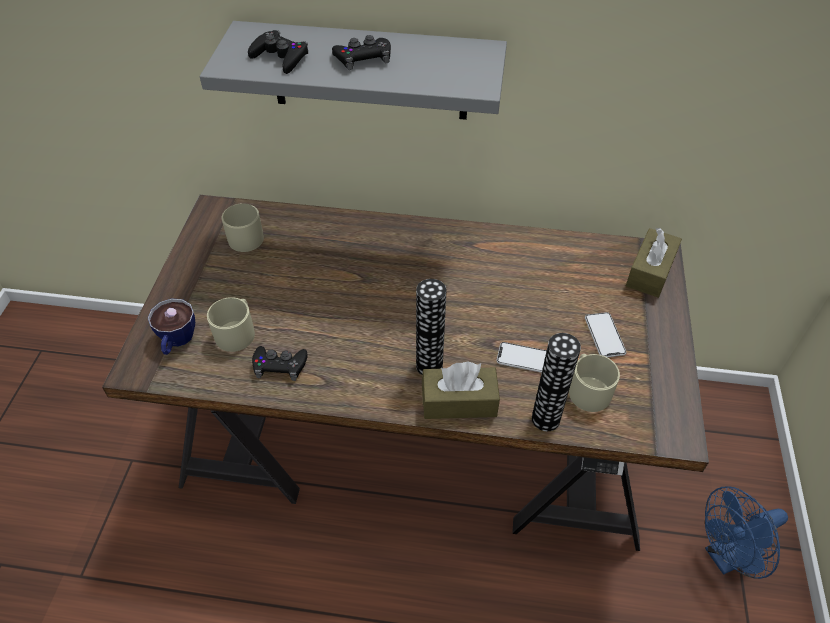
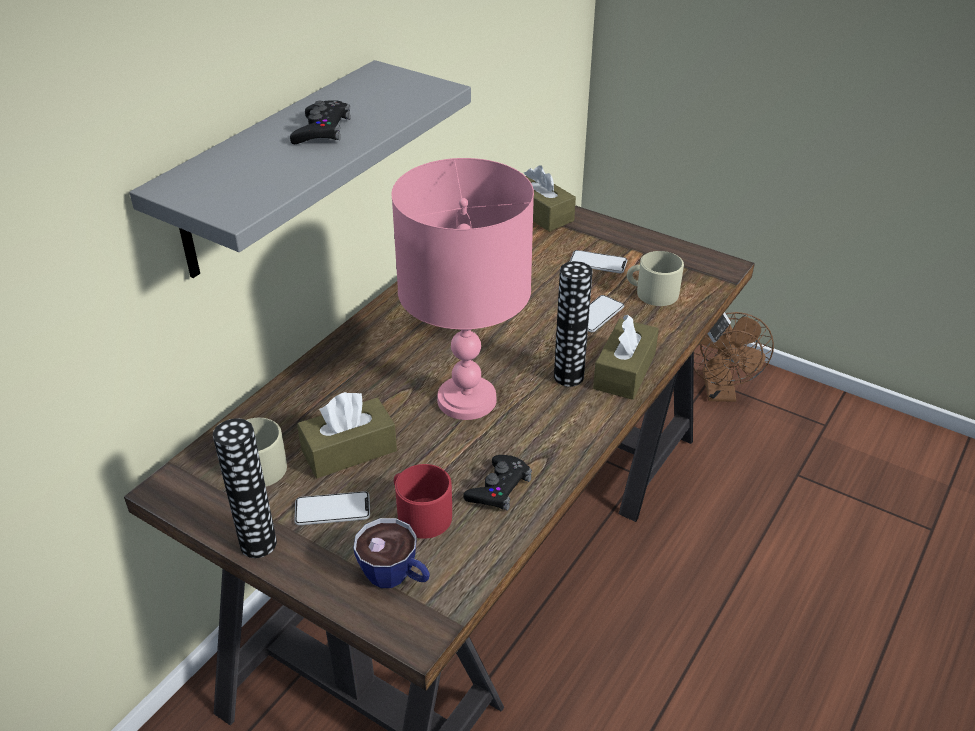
camera: 65 degrees left, 10 degrees down
beige mug [207,297,255,352] -> red mug [394,464,452,539]
black game controller [248,30,308,74] -> none
vase [532,333,581,431] -> vase moved to [213,418,277,558]
blue fan [705,486,788,579] -> brown fan [694,312,774,402]
none -> phone [294,491,370,525]
none -> brown tissue box [297,392,397,478]
none -> pink table lamp [391,158,534,420]

